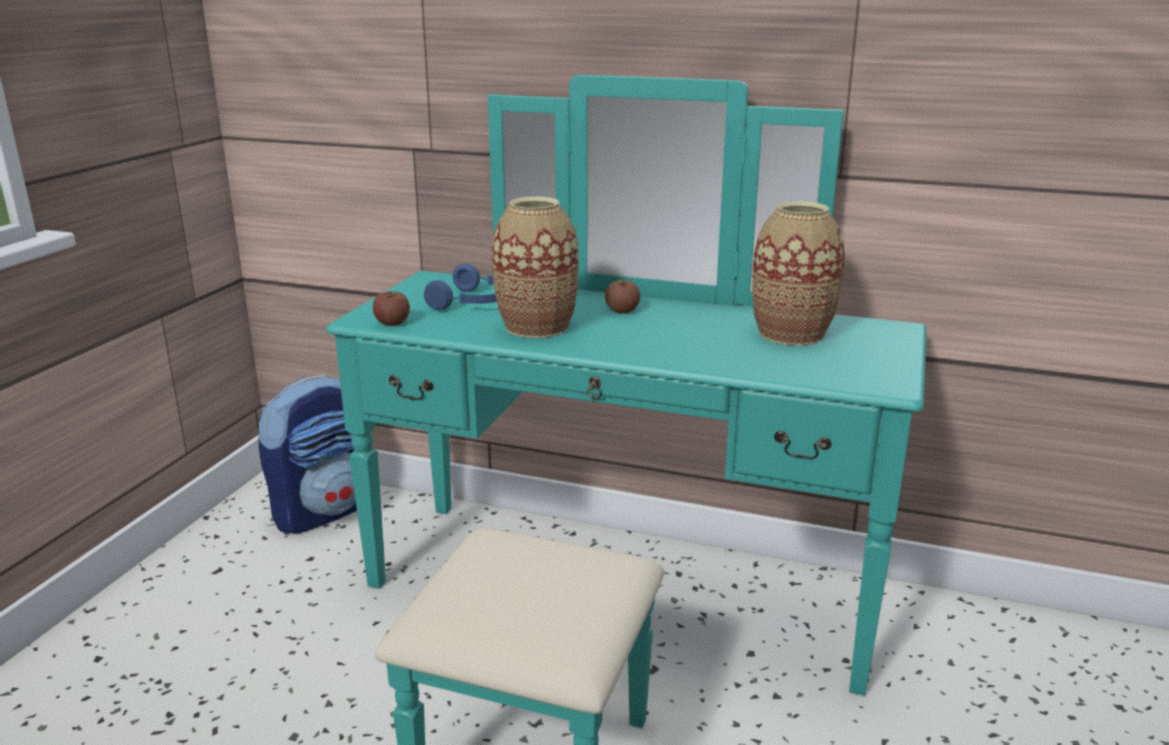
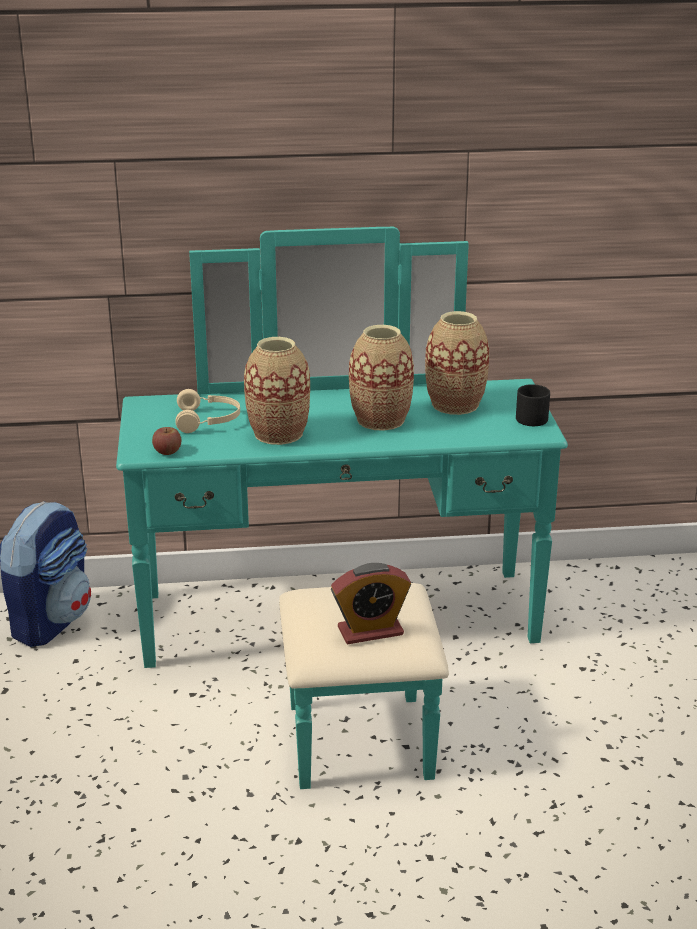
camera: 25 degrees left, 5 degrees up
blue headphones [424,263,497,310] -> beige headphones [175,389,240,433]
apple [605,280,640,313] -> none
none -> alarm clock [331,563,411,644]
none -> vase [349,325,414,431]
none -> black mug [516,384,550,426]

